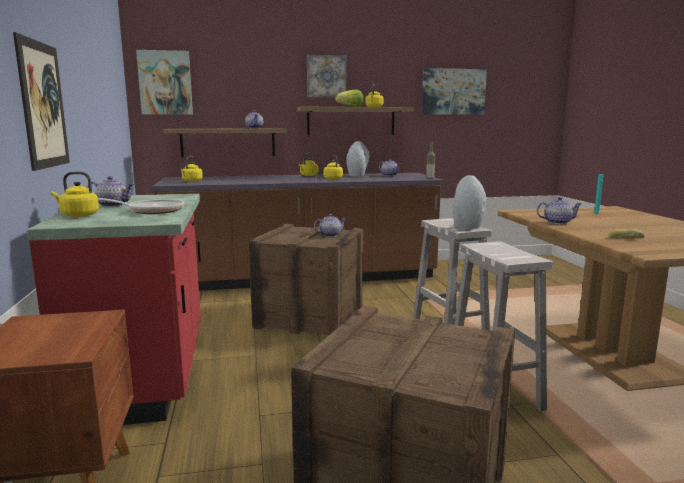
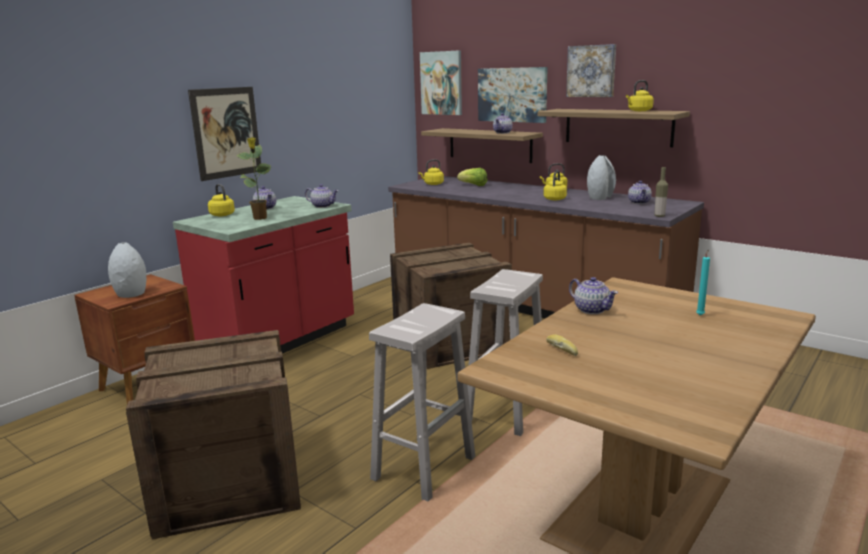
camera: 50 degrees right, 5 degrees up
frying pan [98,198,184,214] -> potted plant [236,137,271,220]
teapot [314,214,346,237] -> teapot moved to [305,184,338,208]
lettuce [335,89,363,107] -> lettuce moved to [457,168,487,186]
picture [421,68,487,115] -> picture moved to [478,67,548,123]
grey vase [453,175,486,229] -> grey vase moved to [108,242,147,298]

